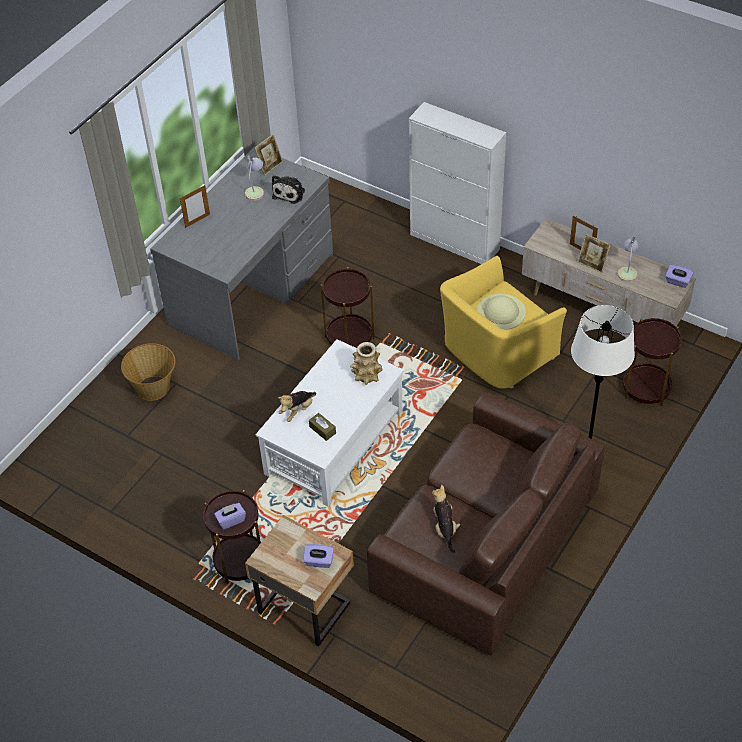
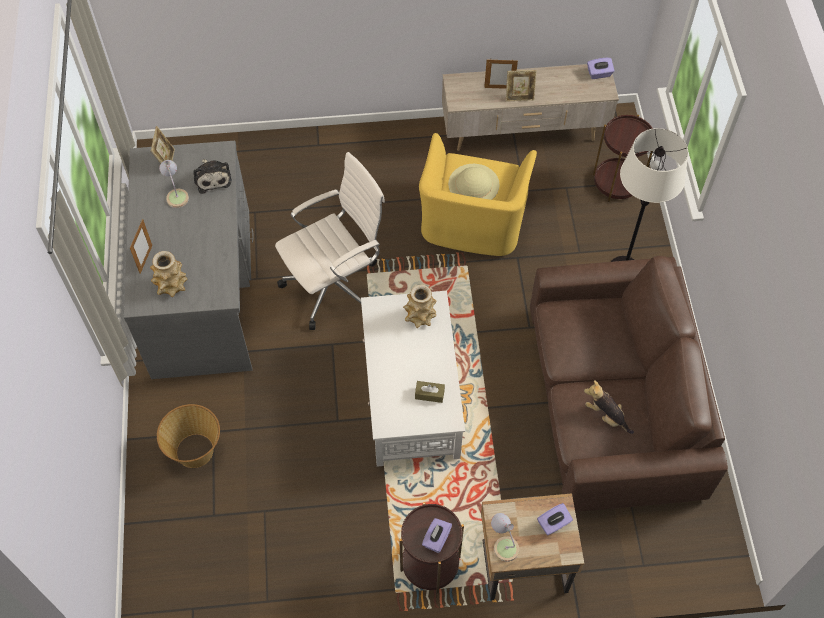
camera: 40 degrees left, 10 degrees up
plush toy [278,391,316,422] -> none
brown side table [321,267,374,348] -> white office chair [275,152,385,330]
white cabinet [409,102,506,264] -> none
table lamp [618,236,639,282] -> table lamp moved to [491,513,519,562]
none -> vase [150,251,187,297]

